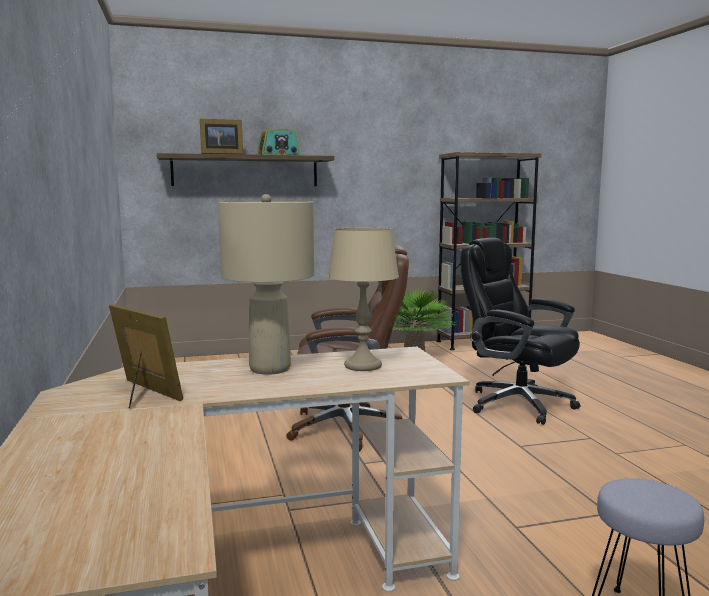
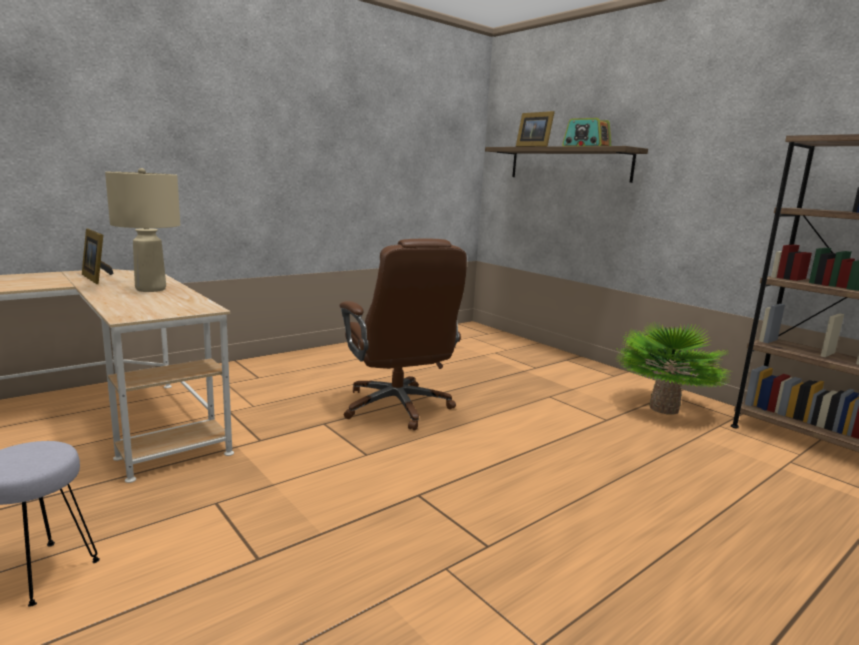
camera: 65 degrees right, 5 degrees up
picture frame [109,304,183,408] -> picture frame turned 120 degrees clockwise [82,229,113,284]
beige table lamp [328,228,399,371] -> none
black office chair [461,238,580,425] -> none

